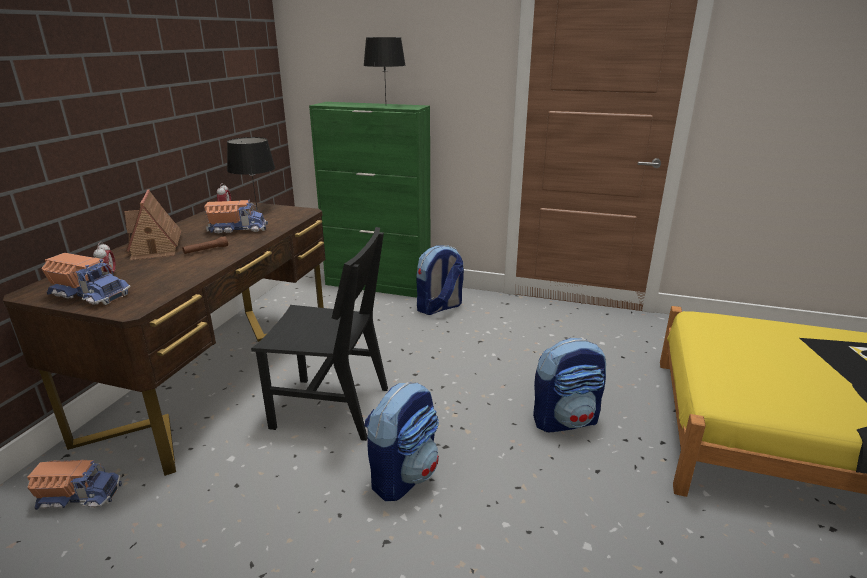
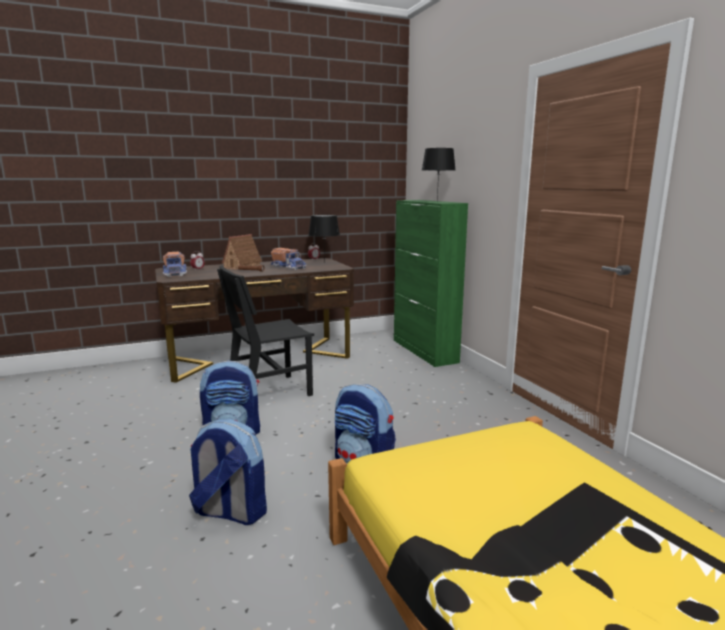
camera: 50 degrees right, 10 degrees down
toy truck [27,460,122,510] -> none
black chair [251,227,388,441] -> black chair turned 90 degrees clockwise [217,265,314,396]
backpack [417,245,464,315] -> backpack moved to [189,419,267,525]

